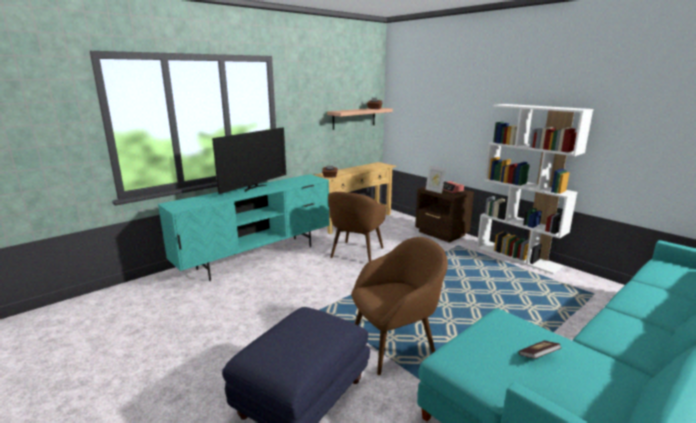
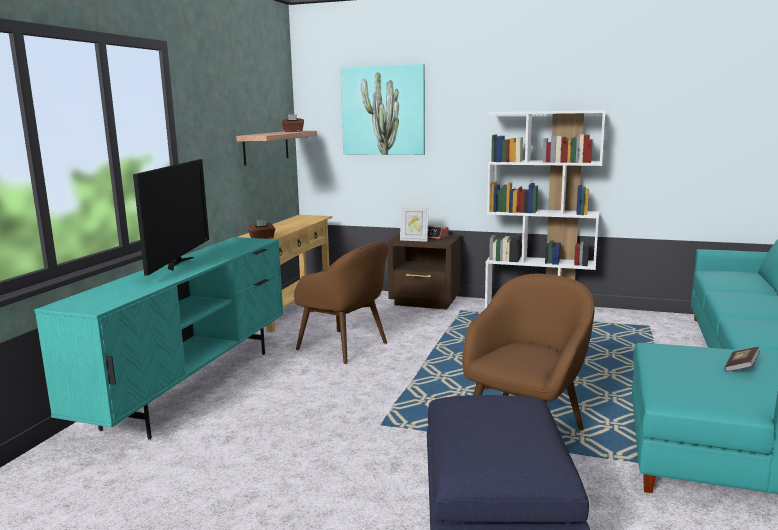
camera: 30 degrees left, 5 degrees down
brown armchair [328,192,386,262] -> brown armchair turned 45 degrees counterclockwise [294,241,389,364]
none -> picture [340,64,425,155]

